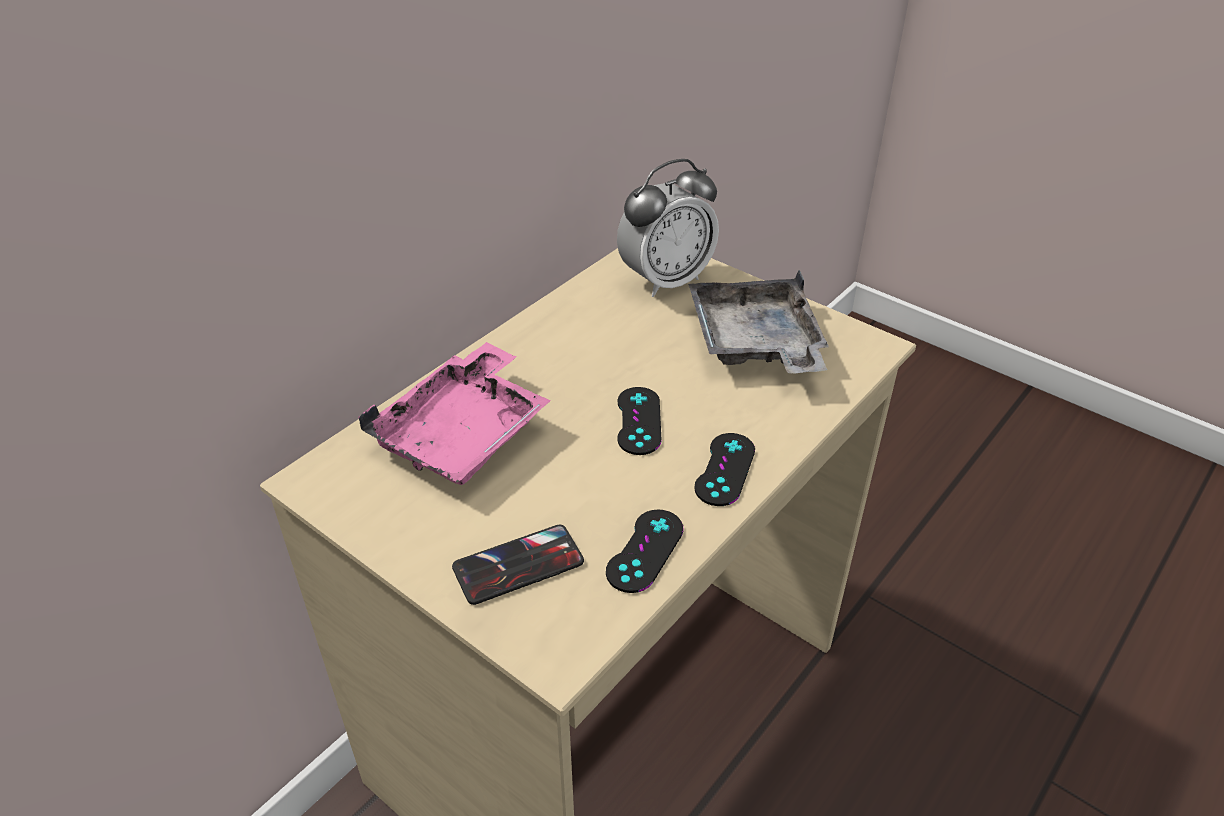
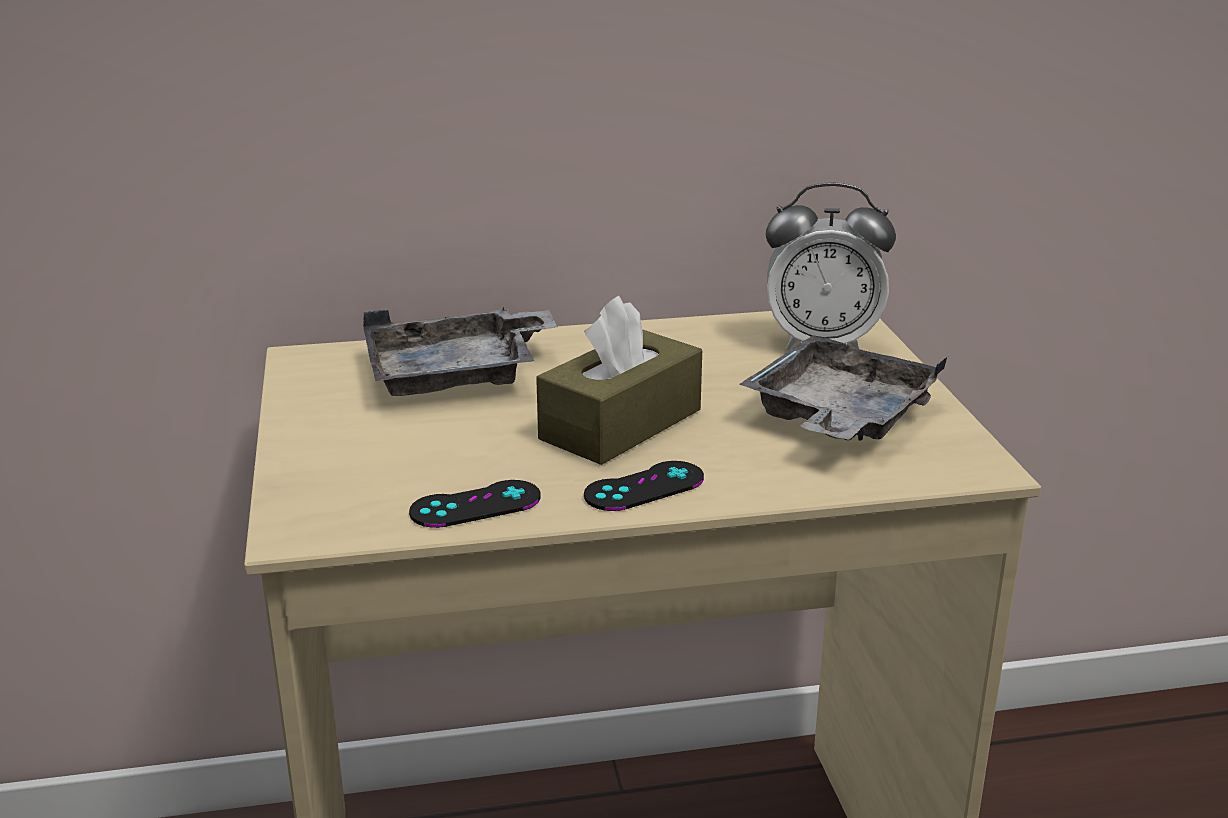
camera: 40 degrees right, 15 degrees down
pink tray [358,342,551,485] -> grey tray [363,307,558,396]
phone [452,525,584,605] -> none
black game controller [617,387,662,455] -> brown tissue box [536,296,702,465]

